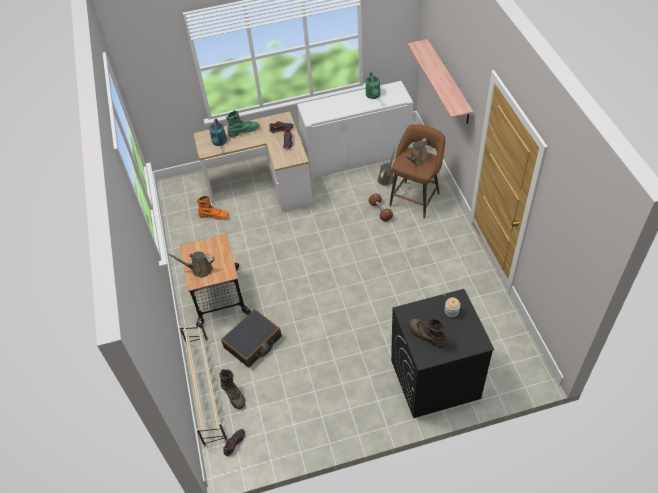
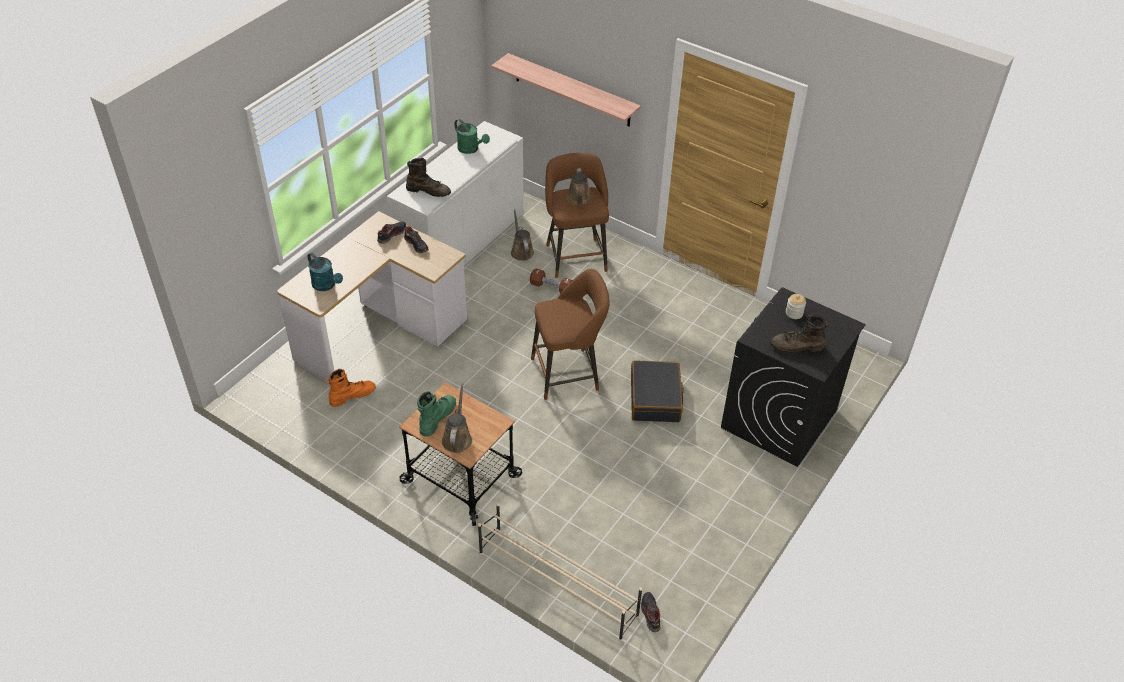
camera: 45 degrees left, 5 degrees down
brown watering can [168,251,215,277] -> brown watering can turned 135 degrees clockwise [442,384,472,453]
brown boot [220,369,245,409] -> brown boot moved to [406,158,451,197]
black suitcase [221,309,282,367] -> black suitcase moved to [631,360,684,422]
green boot [226,111,259,137] -> green boot moved to [417,391,456,437]
none -> brown stool [531,269,610,400]

